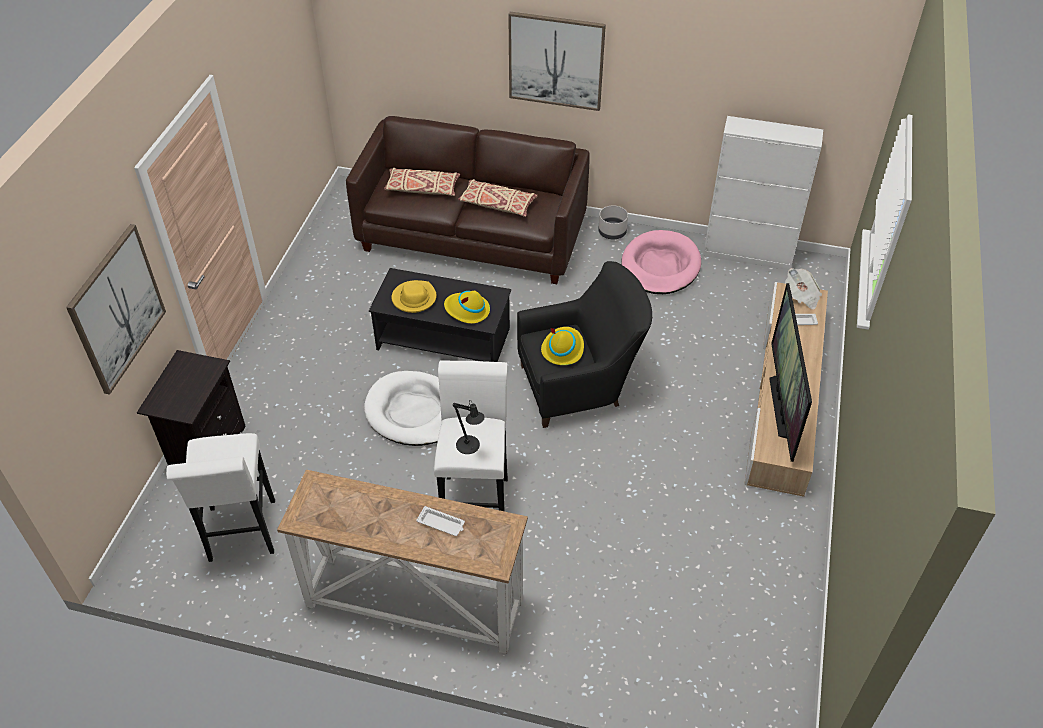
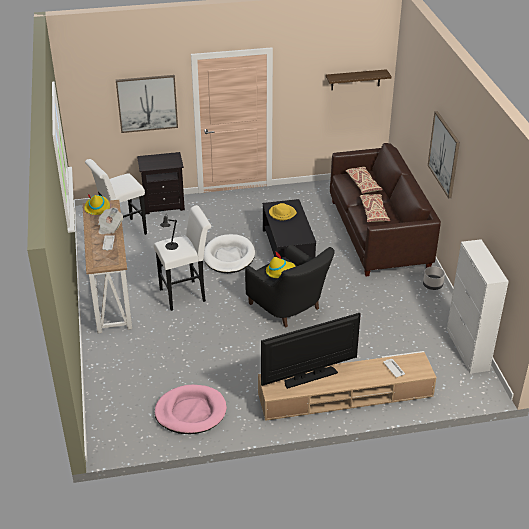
camera: 65 degrees right, 10 degrees down
yellow hat [444,291,490,324] -> yellow hat moved to [84,193,110,215]
pink dog bed [621,230,701,294] -> pink dog bed moved to [155,385,227,434]
newspaper [785,268,822,310] -> newspaper moved to [98,207,123,234]
none -> shelf [326,69,392,90]

